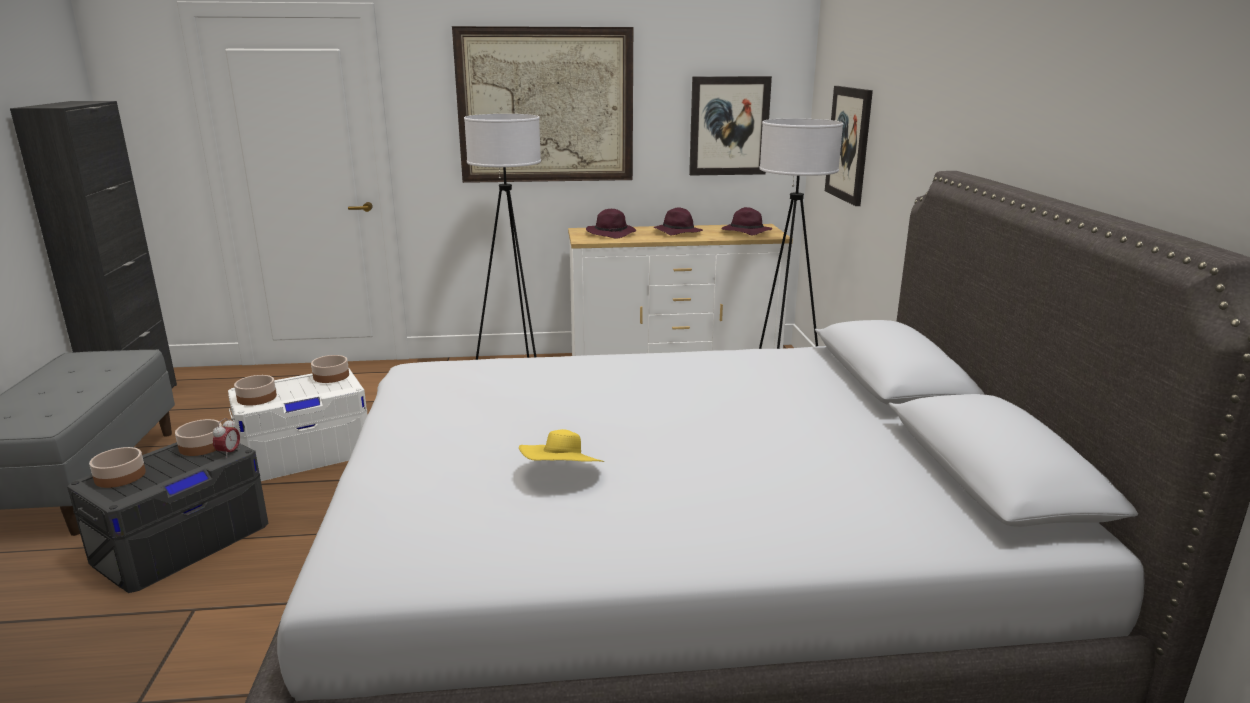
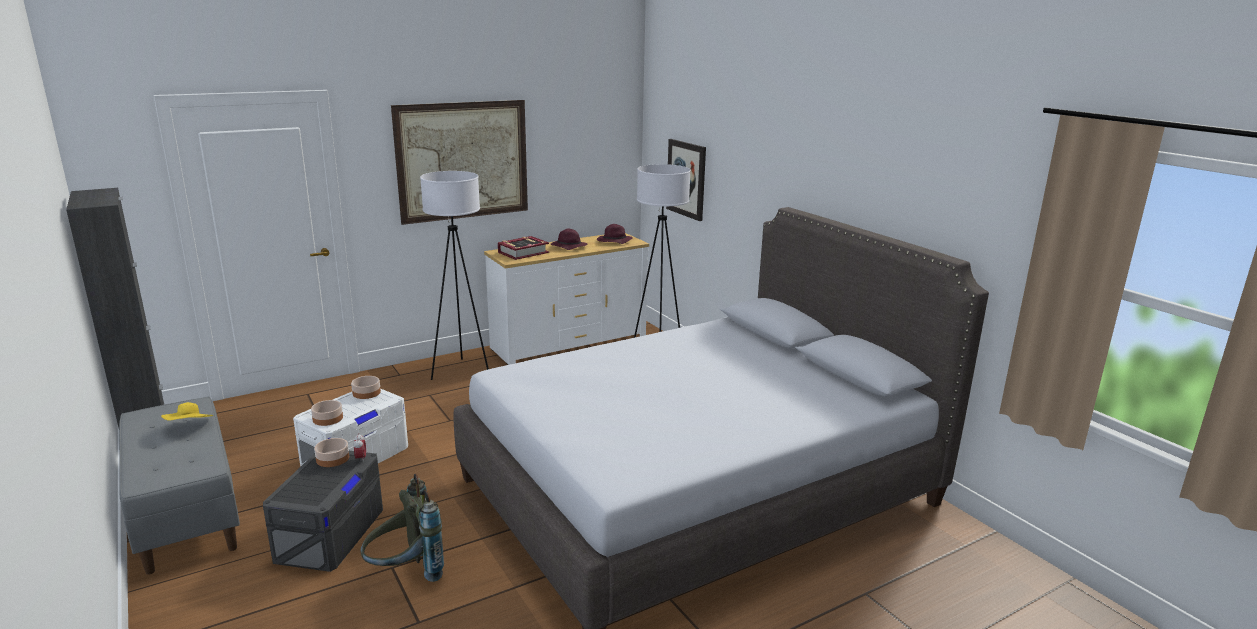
camera: 25 degrees left, 0 degrees up
bowl [89,447,146,488] -> none
yellow hat [519,429,604,462] -> yellow hat moved to [161,402,214,421]
purple hat [586,209,636,239] -> book [498,236,549,260]
picture [689,76,772,176] -> none
none -> grey backpack [361,474,444,582]

